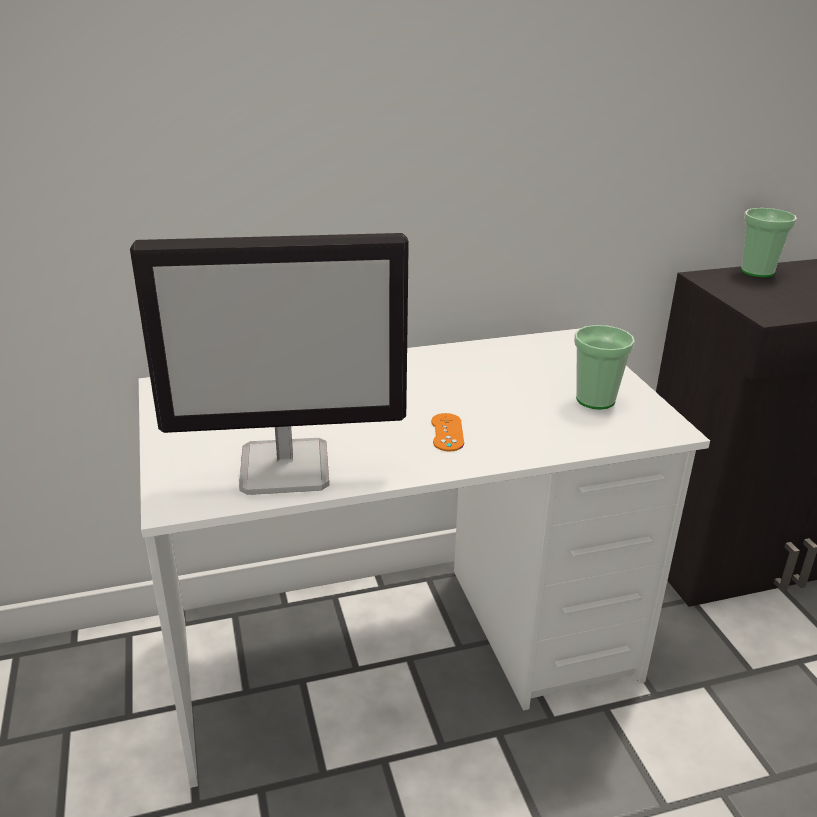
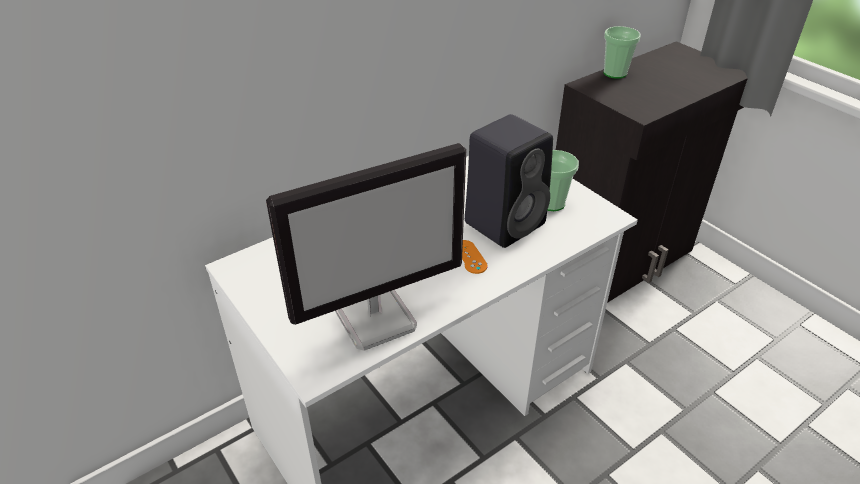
camera: 20 degrees left, 10 degrees up
none -> black speaker [465,114,553,248]

